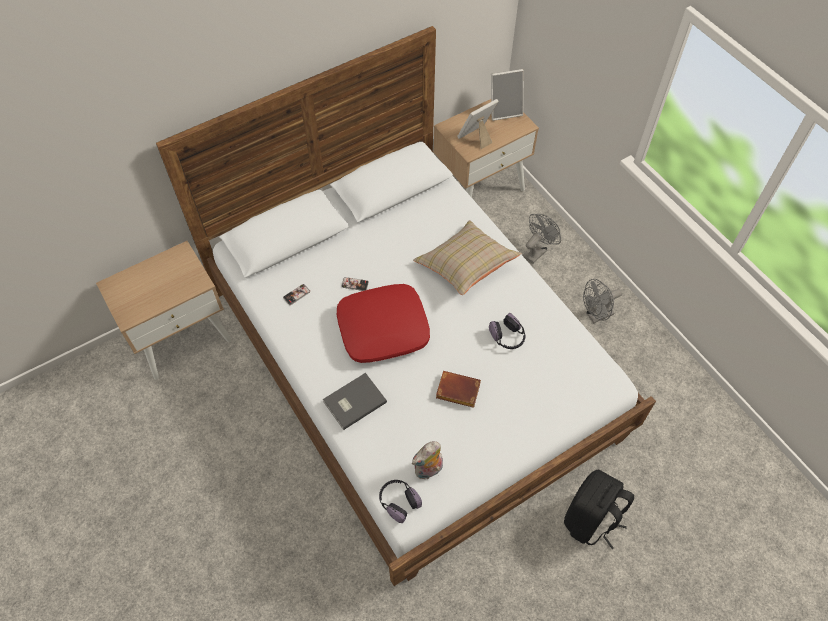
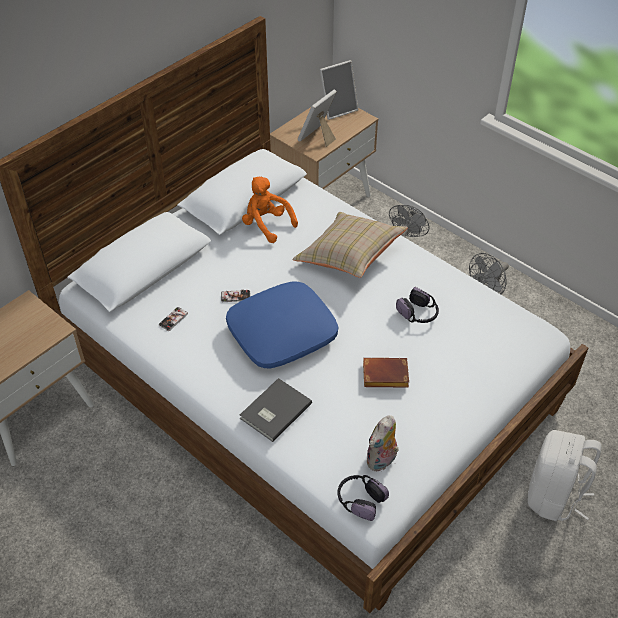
camera: 15 degrees left, 10 degrees down
red pillow [337,284,430,363] -> blue pillow [226,281,338,369]
black backpack [564,470,634,549] -> white backpack [528,430,602,521]
none -> orange plush toy [242,177,298,243]

